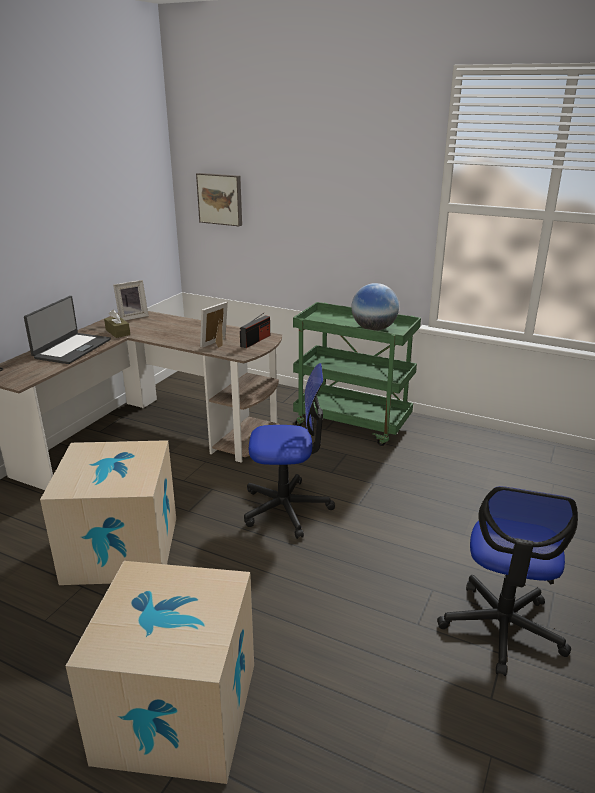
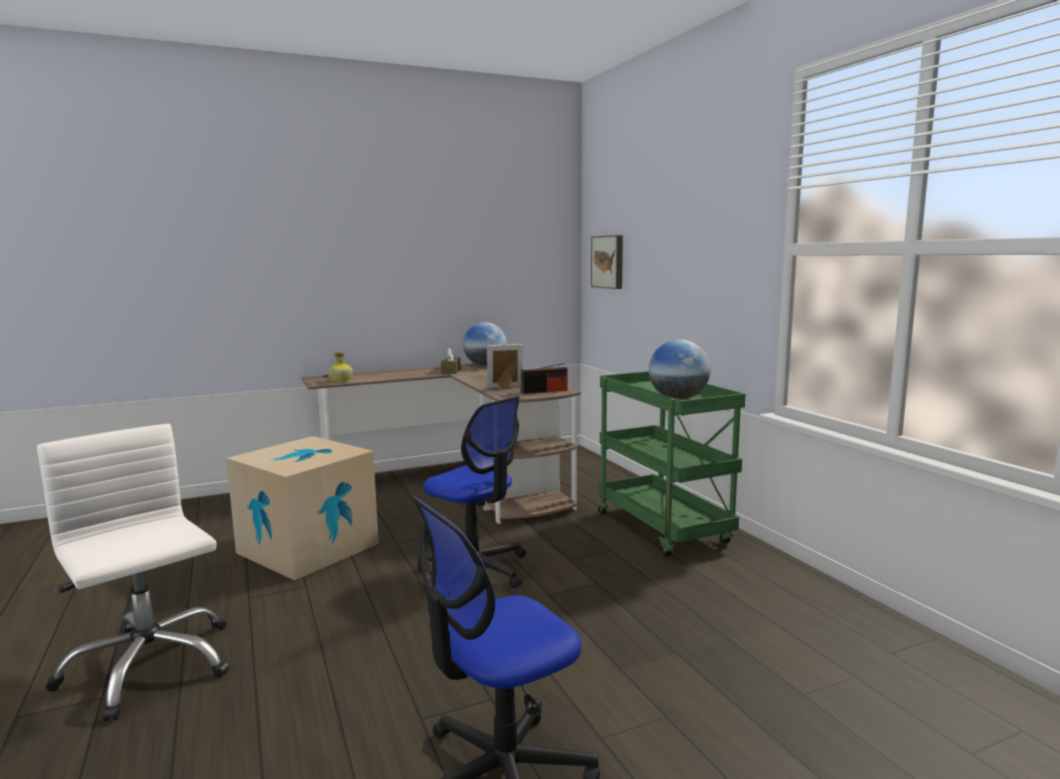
camera: 40 degrees right, 15 degrees down
laptop [24,296,111,364] -> none
cardboard box [66,561,254,784] -> white office chair [37,424,229,721]
picture frame [113,280,149,321] -> globe [463,322,507,366]
none -> bottle [328,352,353,382]

